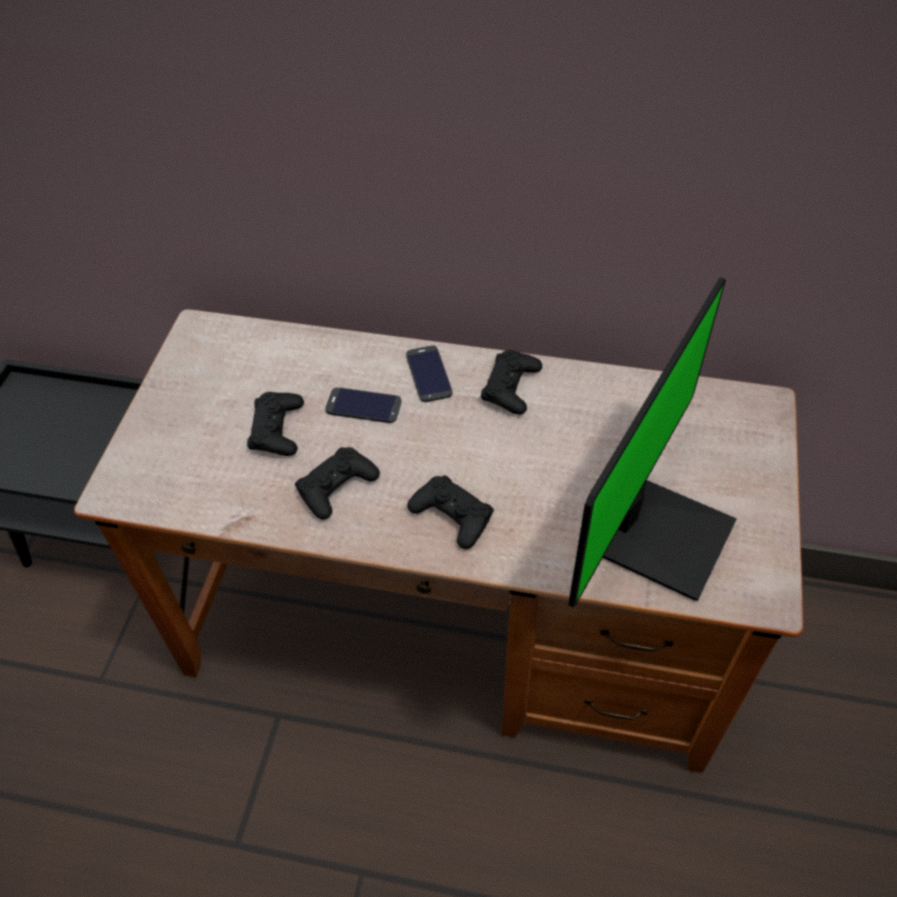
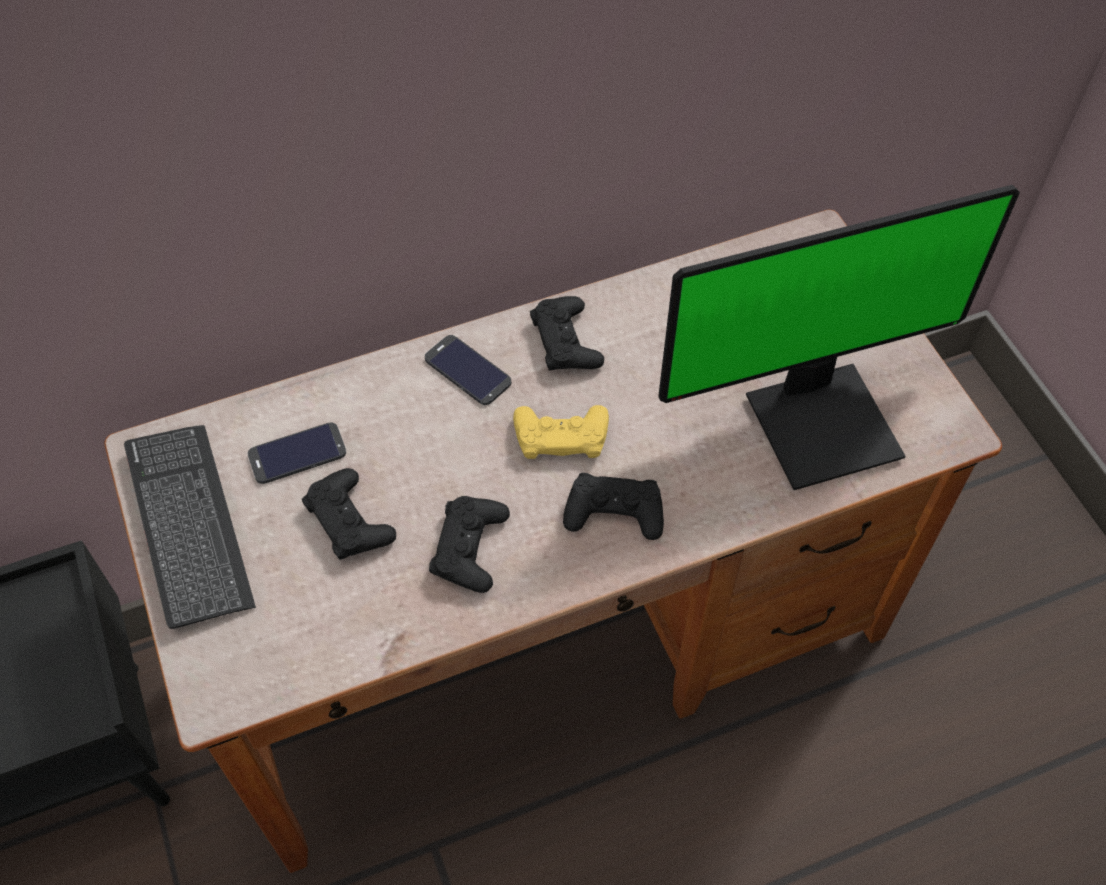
camera: 35 degrees left, 5 degrees up
phone [325,387,402,423] -> phone moved to [248,423,346,484]
monitor [568,277,737,607] -> monitor turned 75 degrees clockwise [658,185,1020,490]
none -> keyboard [124,425,256,629]
none -> yellow game controller [513,405,609,459]

